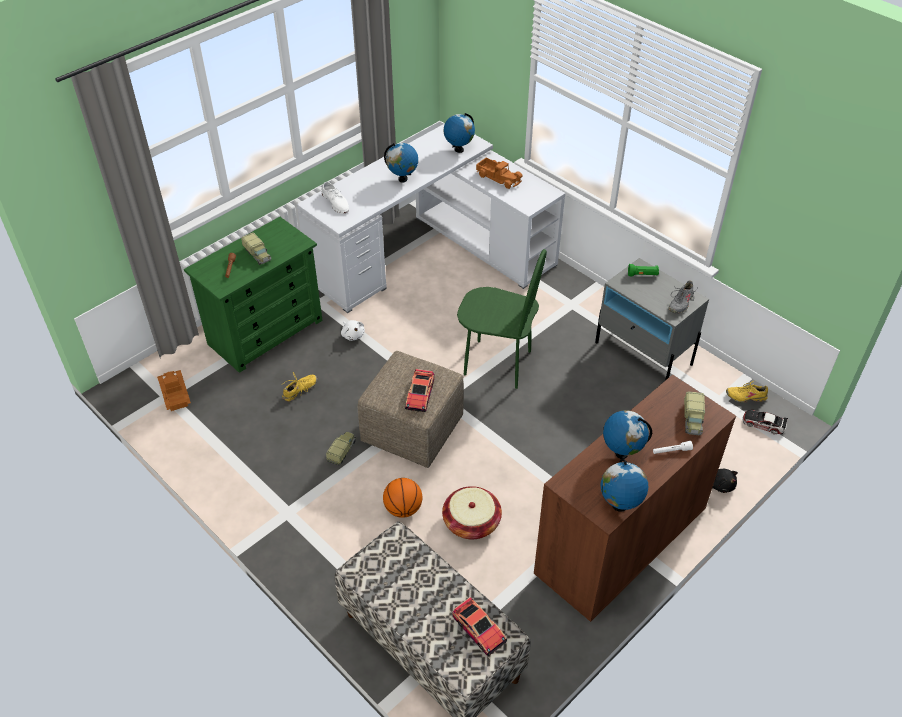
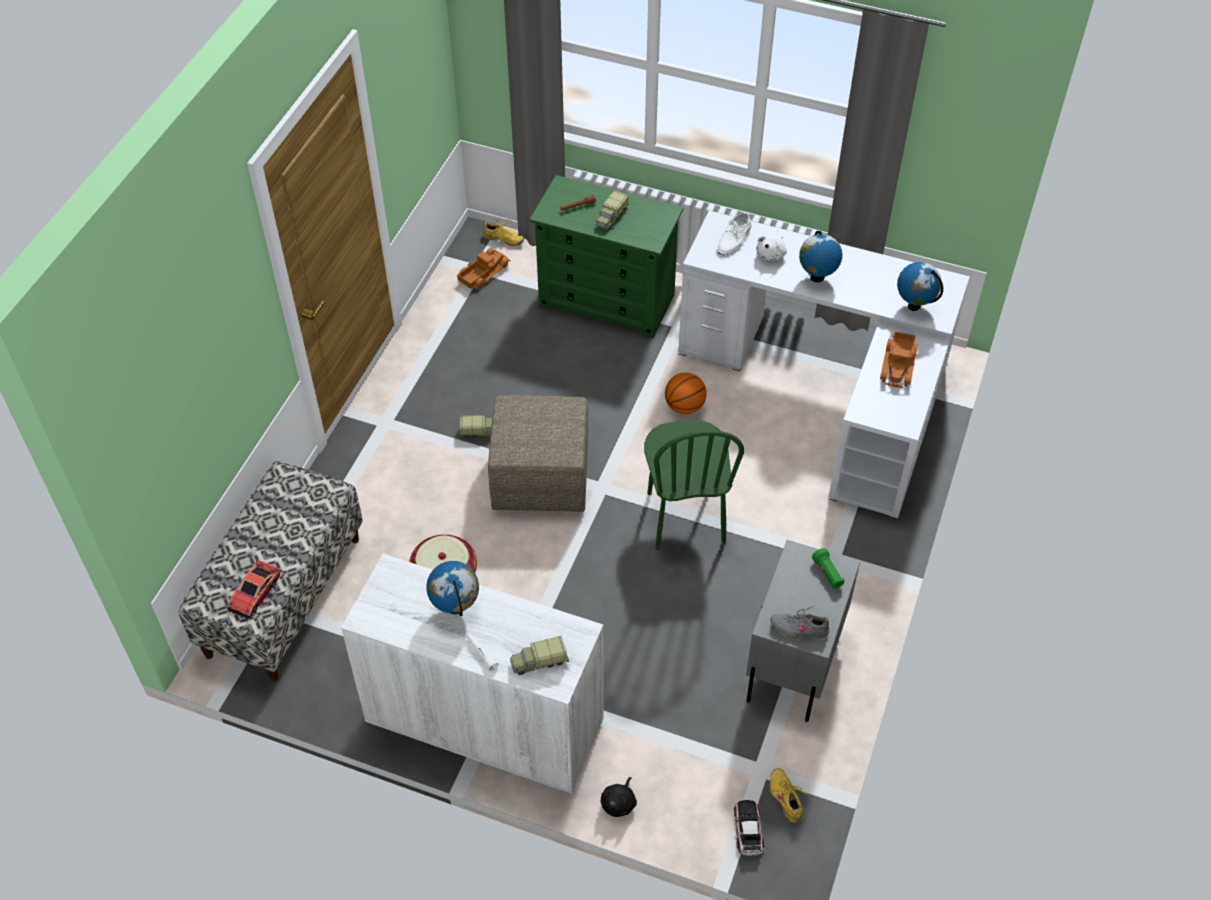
camera: 65 degrees right, 5 degrees up
yellow shoe [281,372,317,402] -> yellow shoe moved to [483,218,524,246]
white plush toy [341,320,365,341] -> white plush toy moved to [756,235,787,261]
basketball [383,478,422,518] -> basketball moved to [665,373,707,414]
toy car [405,369,434,412] -> none
brown cabinet [534,375,736,622] -> white cabinet [341,554,604,794]
globe [601,458,648,512] -> none

